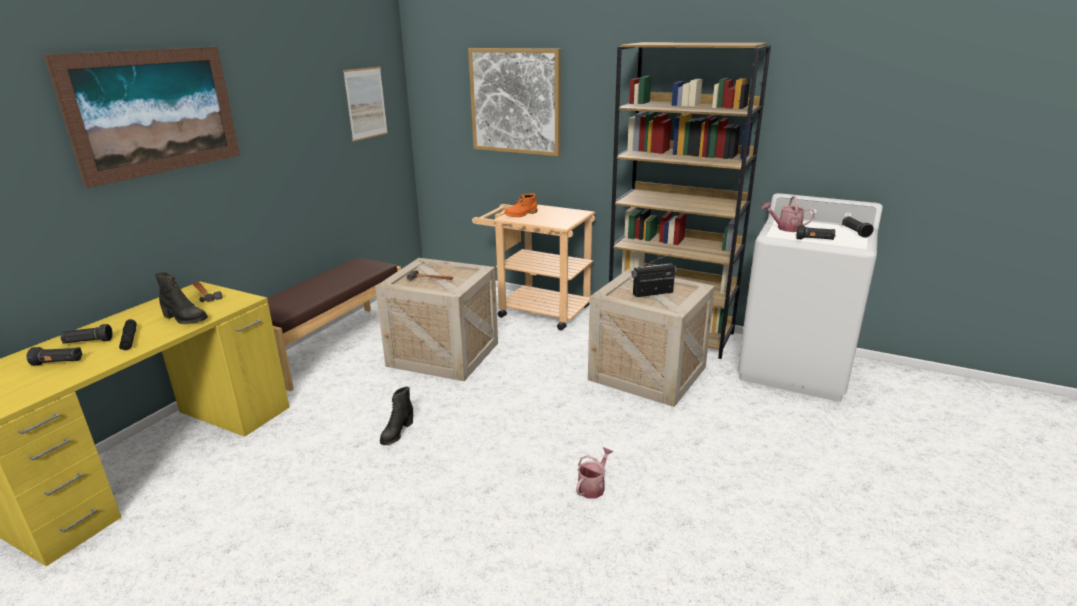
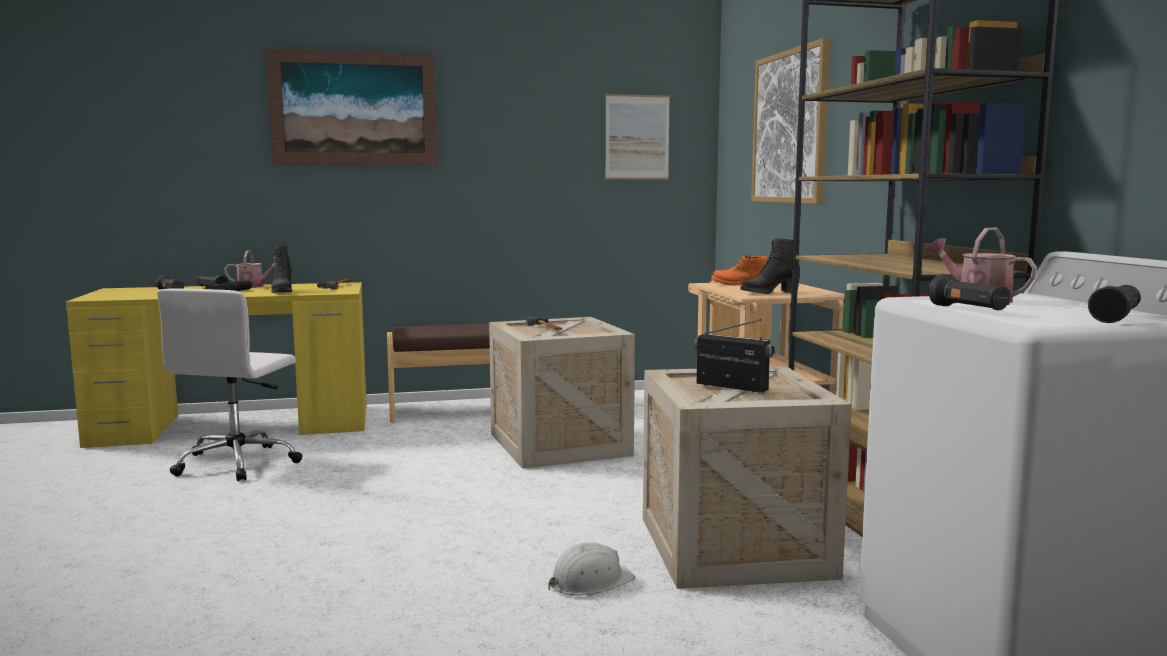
camera: 50 degrees right, 15 degrees down
black boot [380,386,413,445] -> black boot moved to [741,238,800,294]
watering can [576,447,613,499] -> watering can moved to [224,250,276,288]
none -> white office chair [157,288,302,481]
none -> white hard hat [548,543,635,595]

